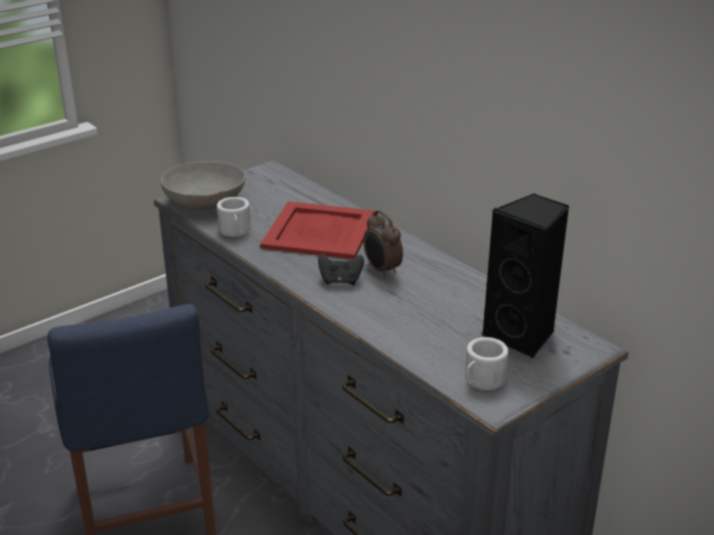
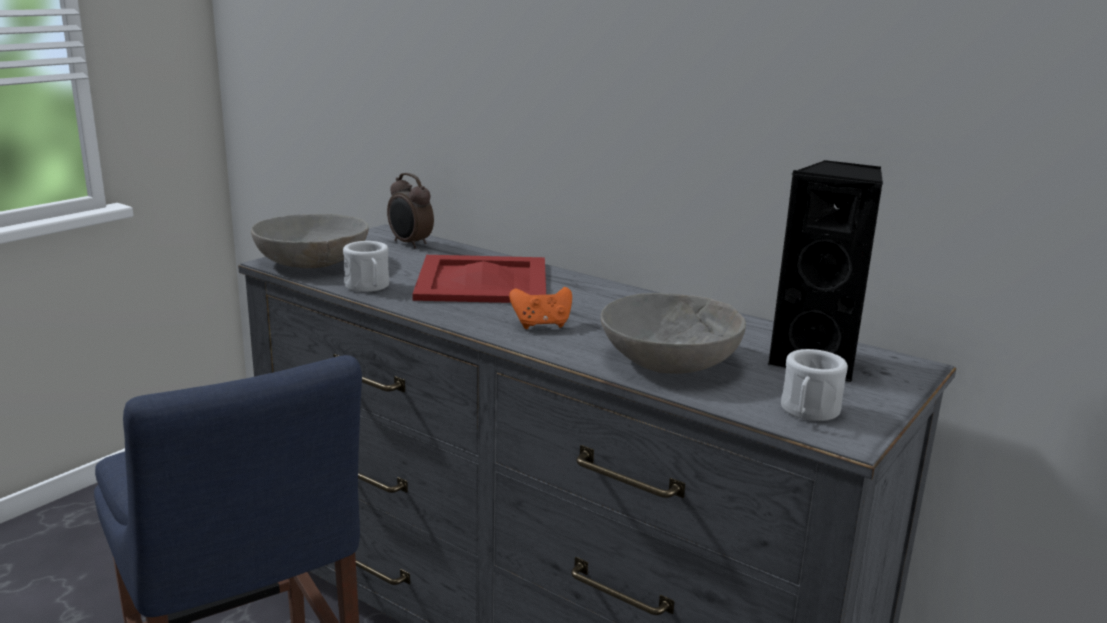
camera: 15 degrees left, 10 degrees down
black game controller [318,254,364,285] -> orange game controller [509,287,572,329]
alarm clock [364,210,403,278] -> alarm clock moved to [387,173,434,248]
none -> grey bowl [600,293,746,374]

